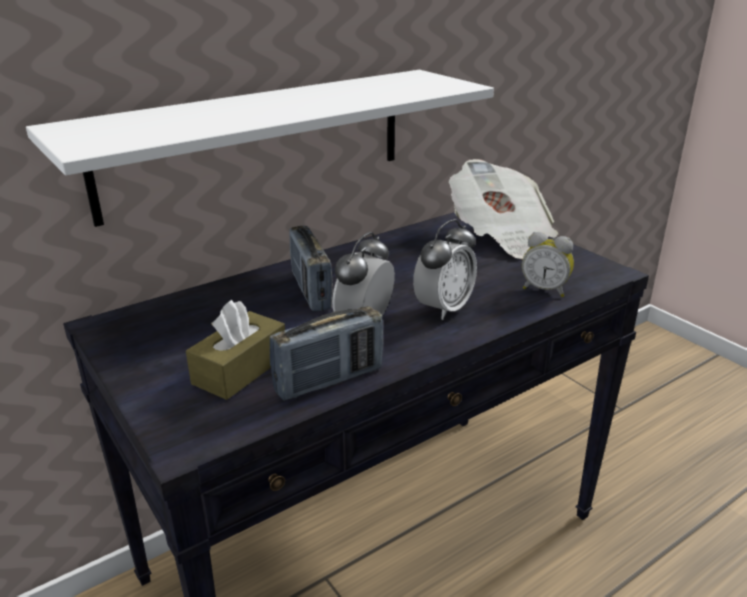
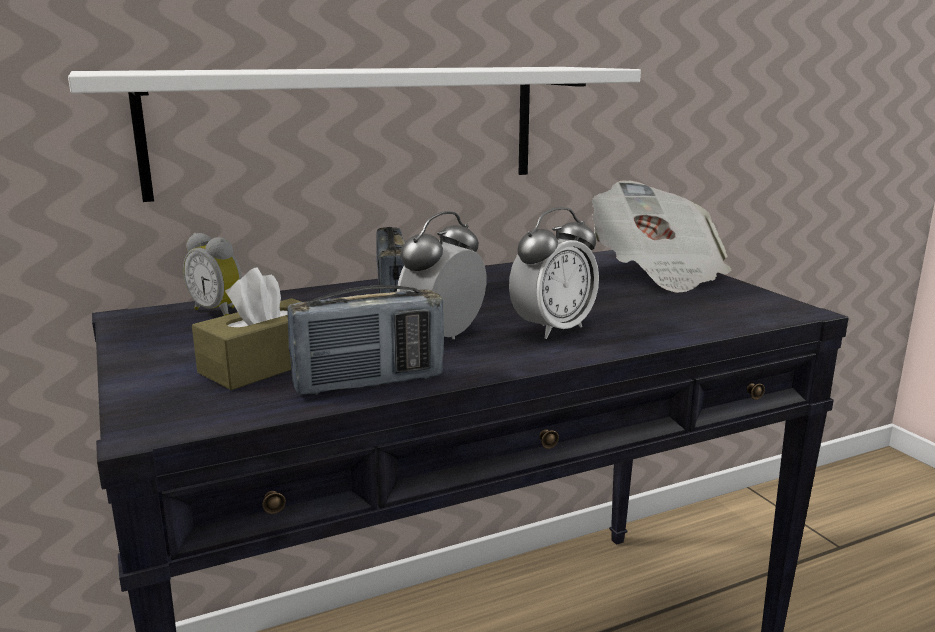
camera: 10 degrees right, 10 degrees down
alarm clock [522,232,574,297] -> alarm clock moved to [183,233,242,316]

